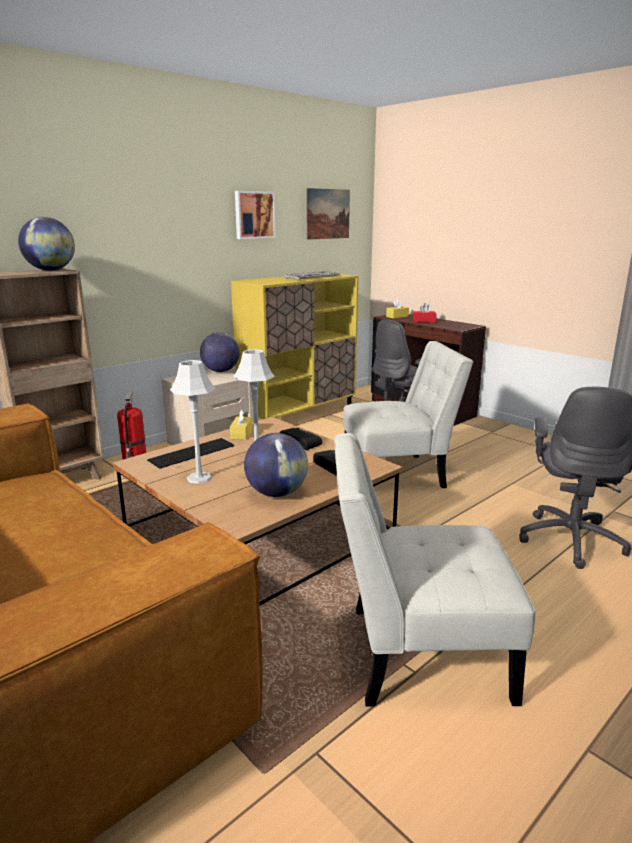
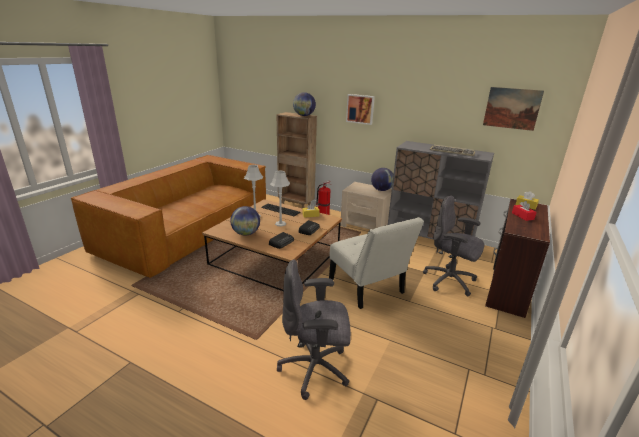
camera: 70 degrees right, 5 degrees up
yellow cabinet [231,274,359,419] -> grey cabinet [388,141,494,240]
picture [235,191,276,239] -> picture moved to [346,94,375,125]
white chair [334,433,535,707] -> none

